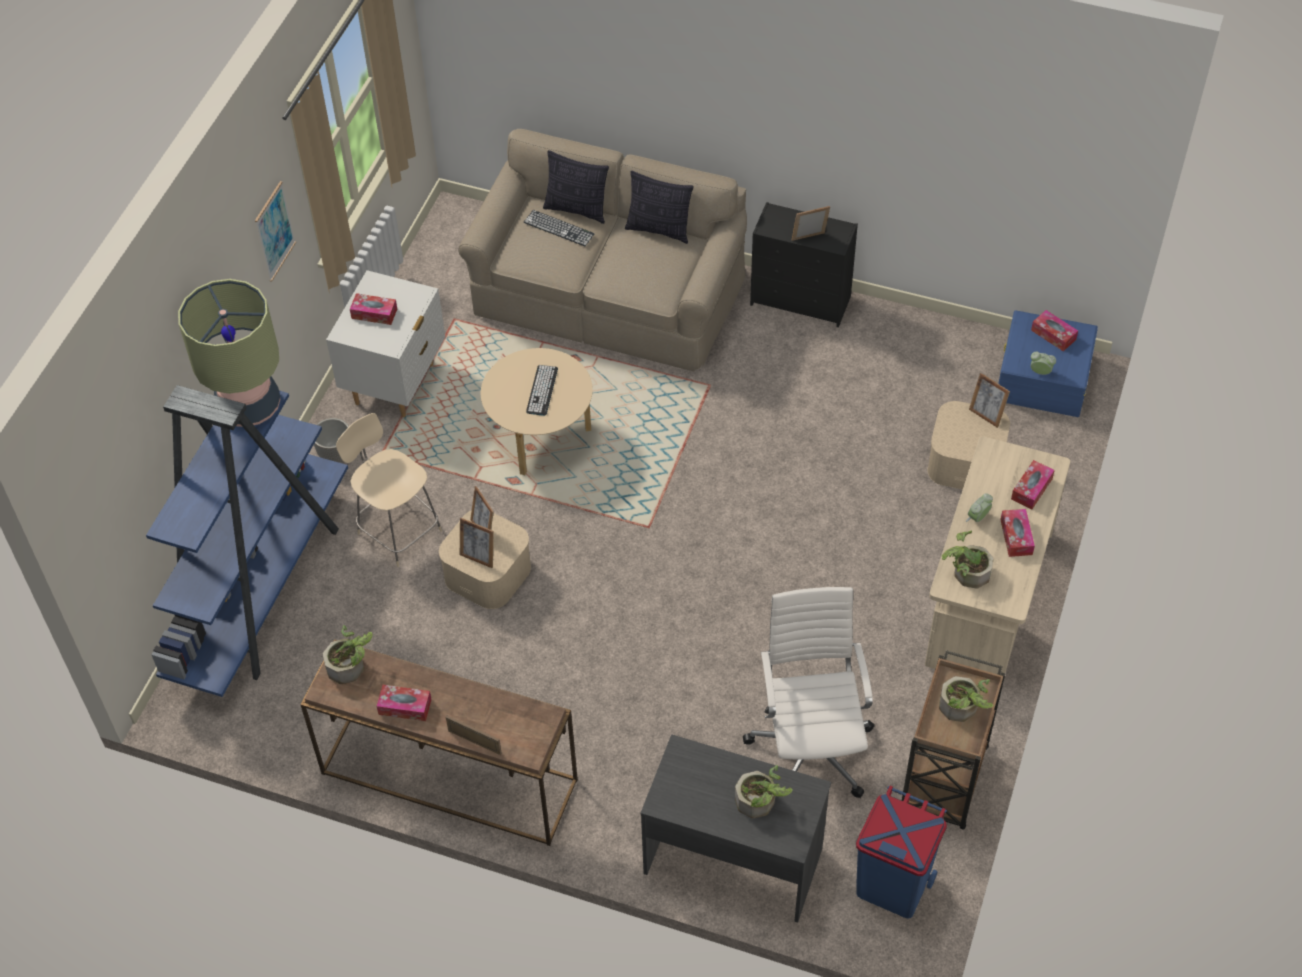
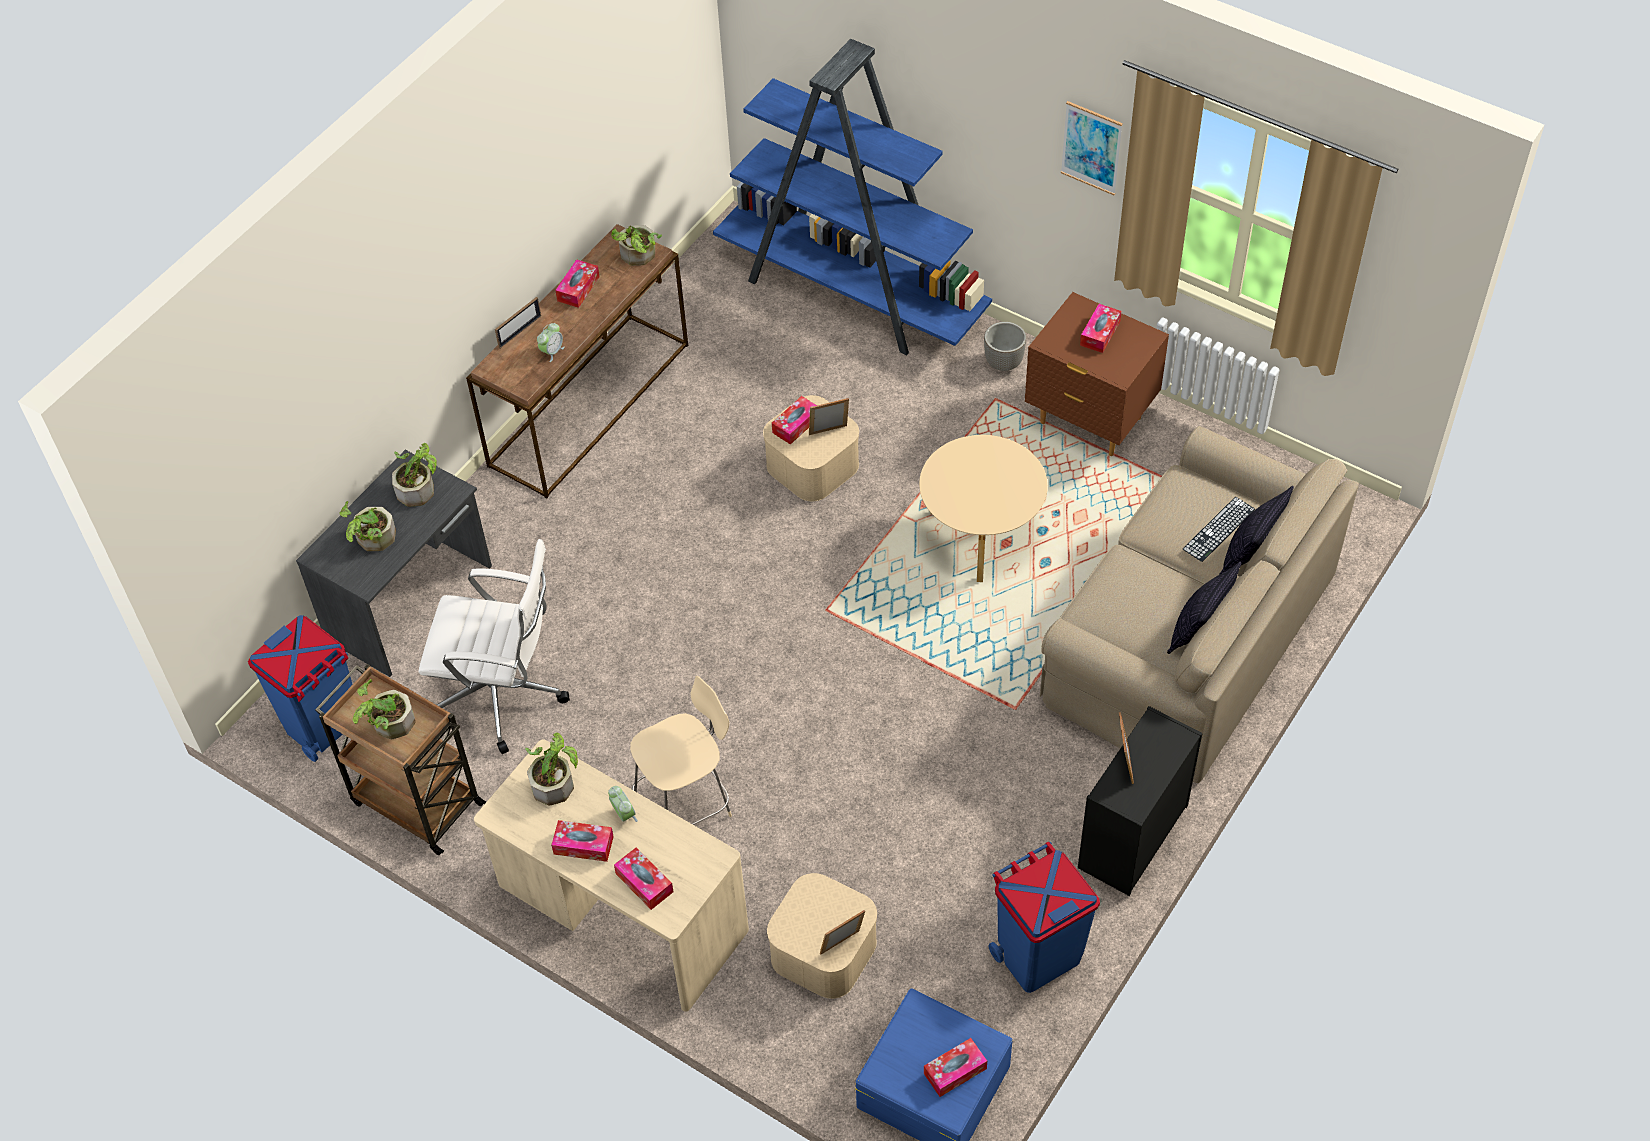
camera: 105 degrees right, 0 degrees up
table lamp [178,279,280,427] -> none
white nightstand [326,270,445,417] -> brown nightstand [1025,292,1169,456]
beige chair [336,413,442,567] -> beige chair moved to [630,676,732,825]
picture frame [460,518,494,568] -> tissue box [772,396,817,445]
keyboard [526,365,558,416] -> none
alarm clock [1031,352,1056,375] -> alarm clock moved to [537,323,565,362]
none -> potted plant [392,443,437,507]
none -> blue trash can [989,841,1100,993]

